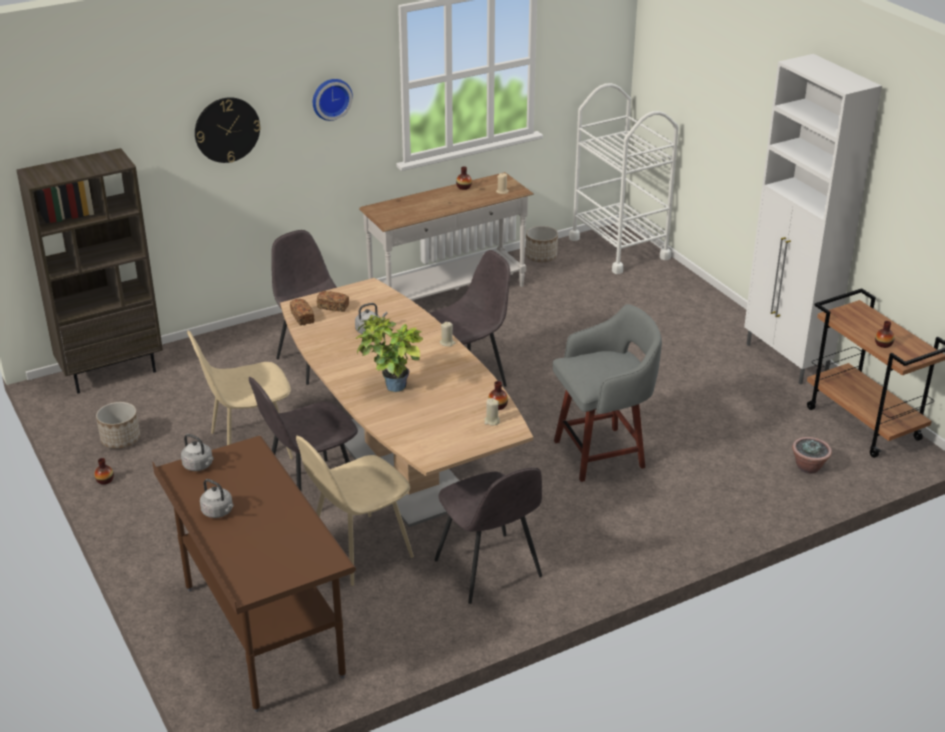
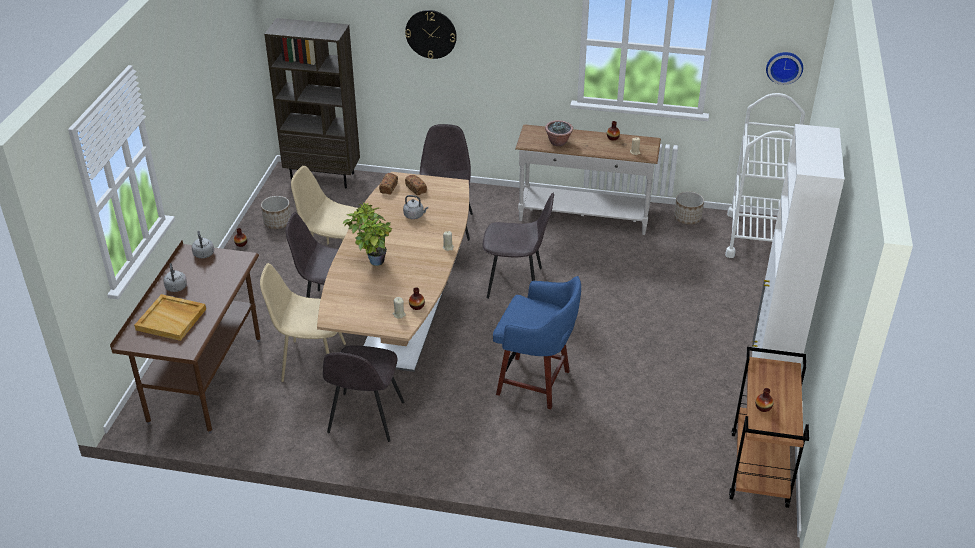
camera: 40 degrees right, 5 degrees up
wall clock [313,79,353,121] -> wall clock moved to [766,52,803,85]
grey stool [553,304,662,482] -> blue stool [493,276,581,410]
potted plant [792,437,832,474] -> potted plant moved to [545,120,573,146]
none -> beige tray [134,294,206,341]

